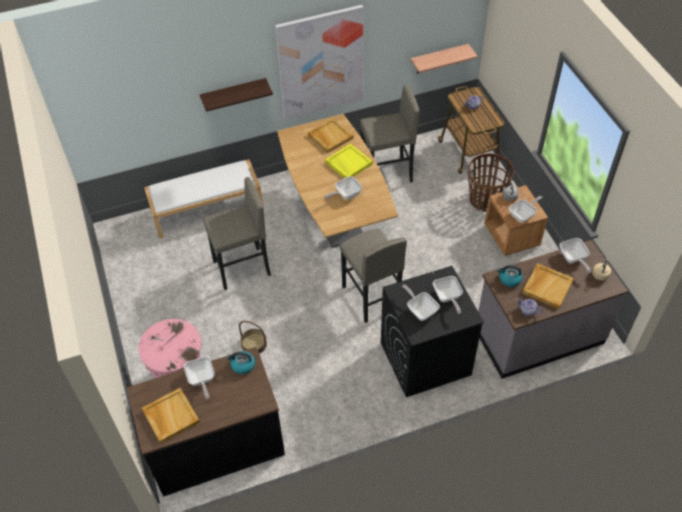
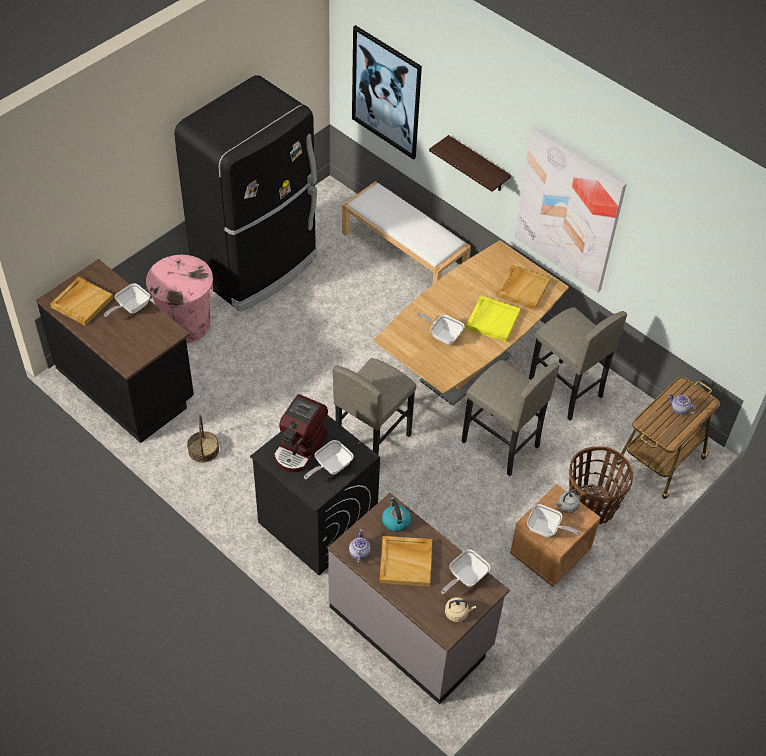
camera: 60 degrees right, 0 degrees up
grey stool [203,177,271,290] -> grey stool moved to [461,360,559,476]
kettle [226,351,255,374] -> none
basket [239,321,267,354] -> basket moved to [187,415,219,463]
frying pan [402,284,440,321] -> coffee machine [274,394,328,472]
shelf [411,44,478,74] -> none
none -> black fridge [174,75,317,312]
none -> picture [352,25,422,160]

